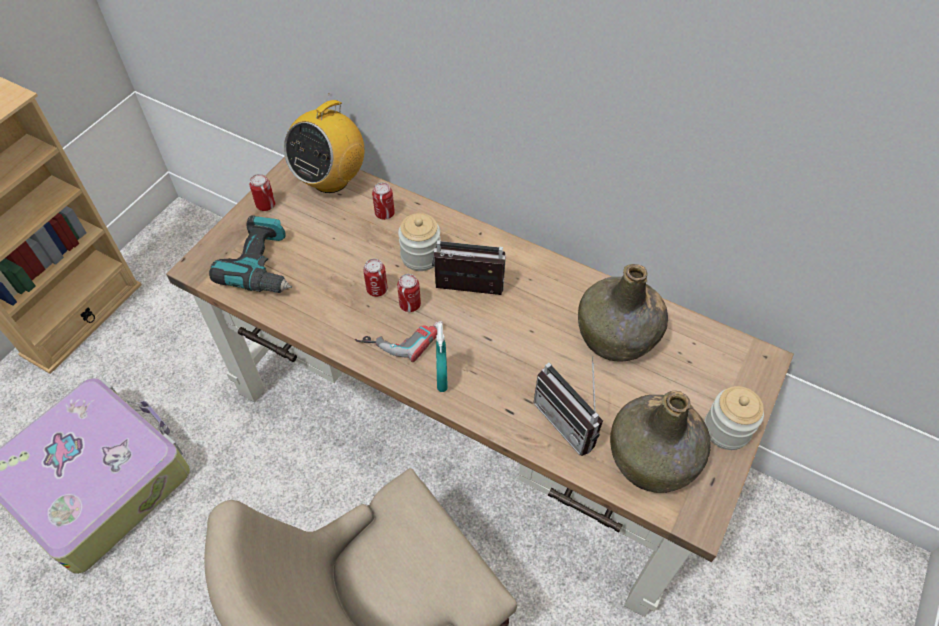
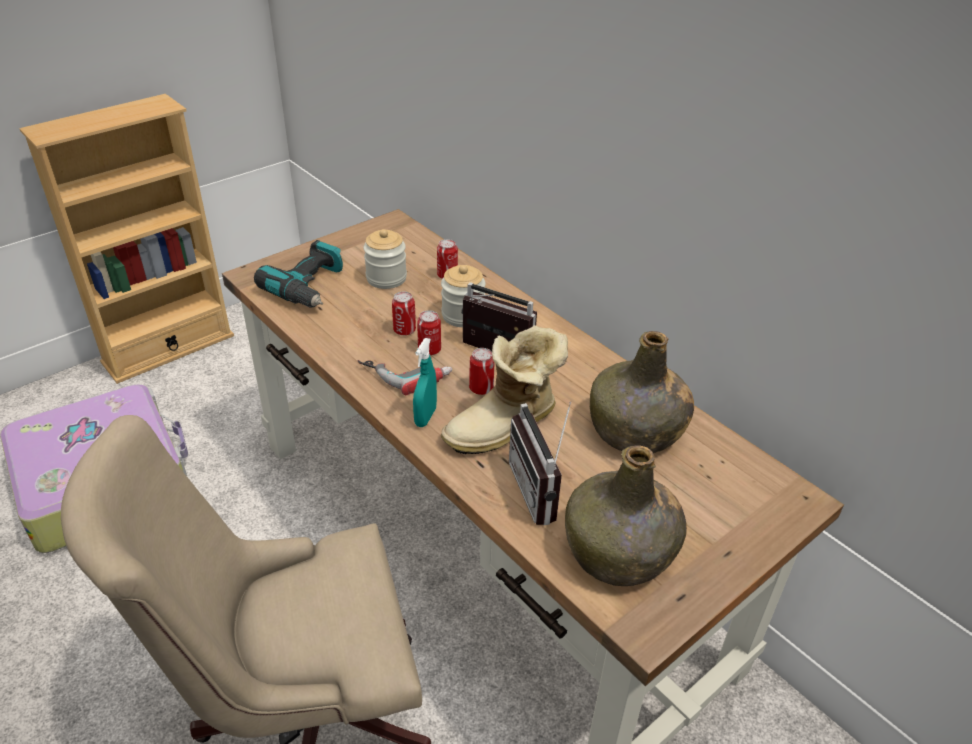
camera: 20 degrees right, 15 degrees down
can [250,174,275,211] -> can moved to [469,348,494,395]
radio [284,93,365,193] -> none
jar [704,386,764,450] -> jar moved to [363,229,407,289]
none -> boot [441,325,568,454]

